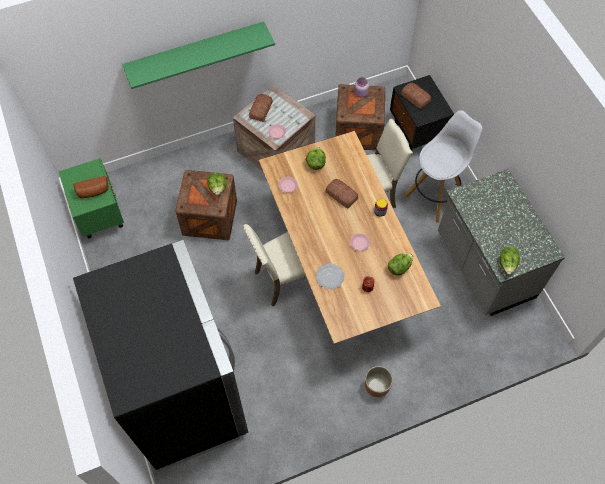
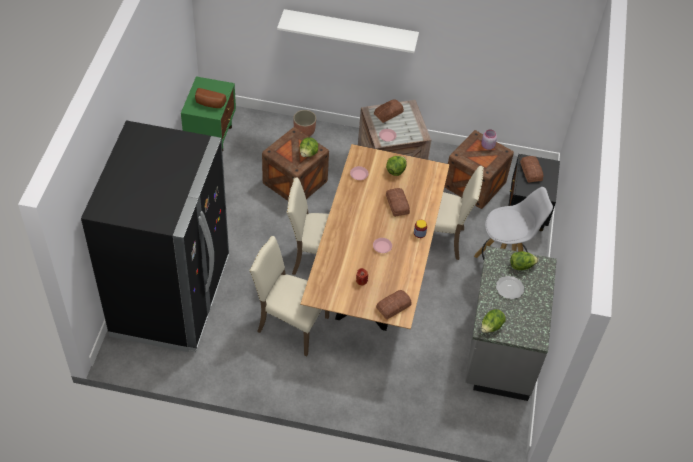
camera: 30 degrees right, 10 degrees down
green shelf [122,21,275,89] -> white shelf [277,9,419,53]
plate [316,264,345,289] -> plate moved to [496,276,524,299]
planter [365,366,393,397] -> planter moved to [293,110,316,137]
lettuce [388,253,413,275] -> lettuce moved to [510,251,539,270]
none -> beige chair [249,236,329,356]
none -> bread [376,290,412,319]

